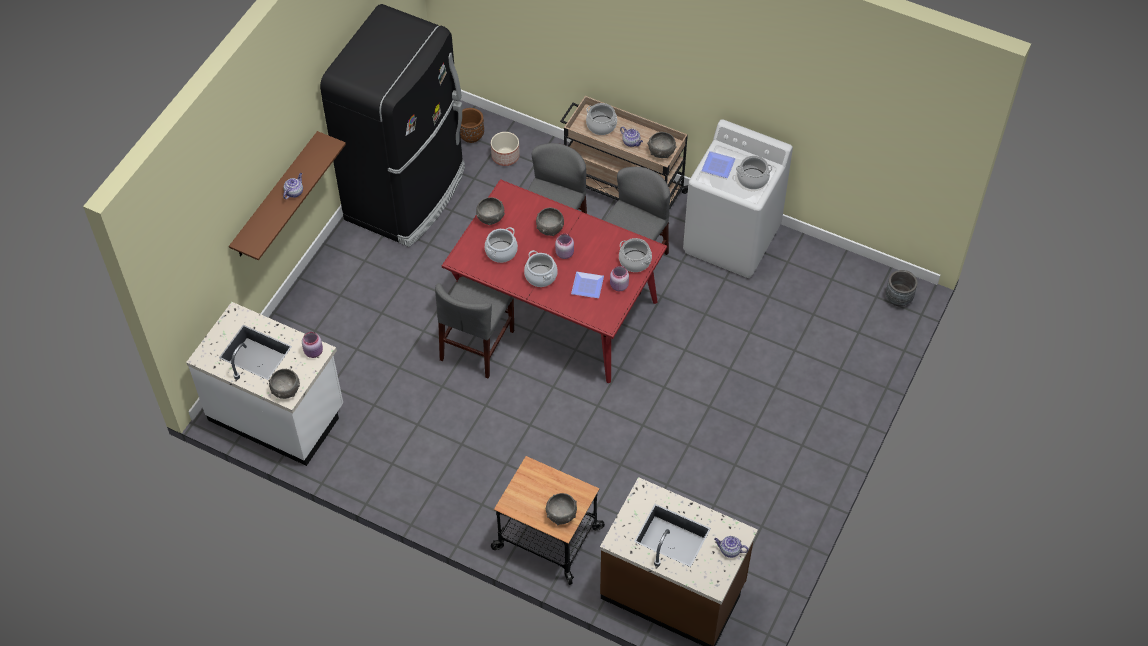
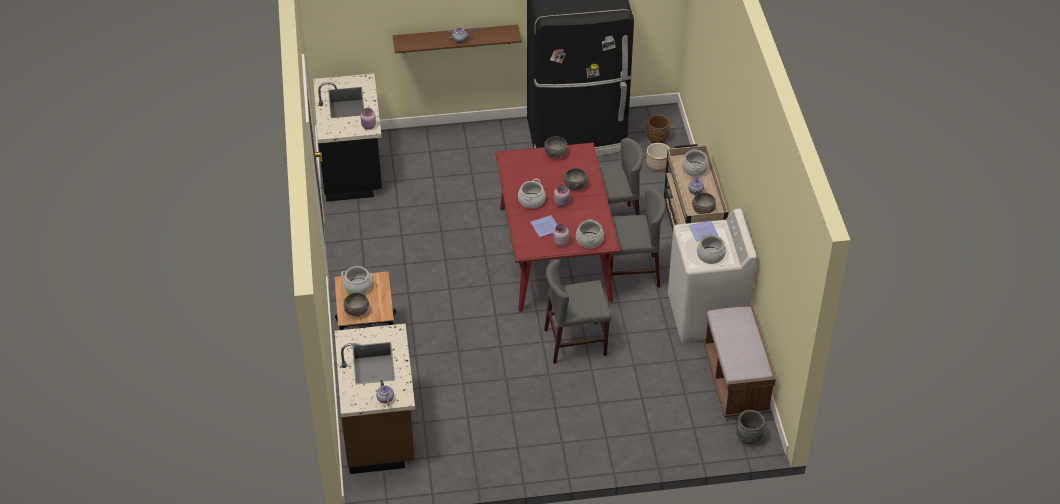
camera: 55 degrees right, 10 degrees down
white counter [186,302,343,466] -> black counter [313,73,382,202]
grey bowl [268,369,300,399] -> none
grey chair [435,276,514,378] -> grey chair moved to [544,260,611,364]
cooking pot [485,227,518,263] -> cooking pot moved to [341,266,372,294]
none -> brown bench [703,305,776,417]

